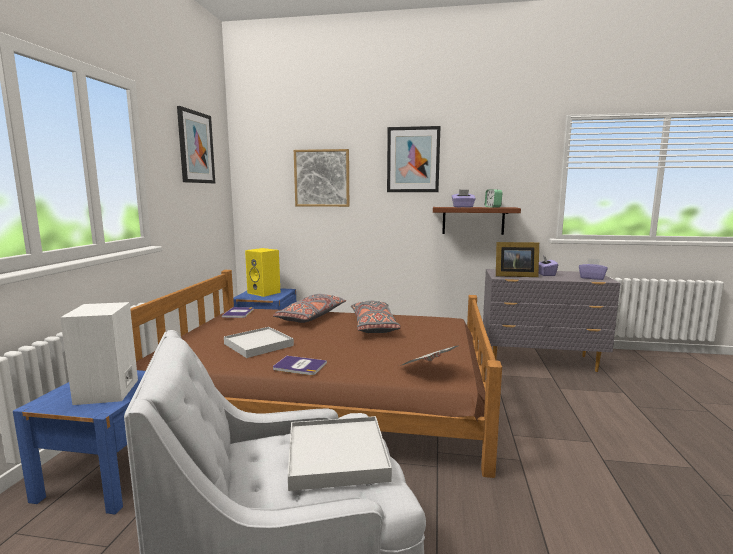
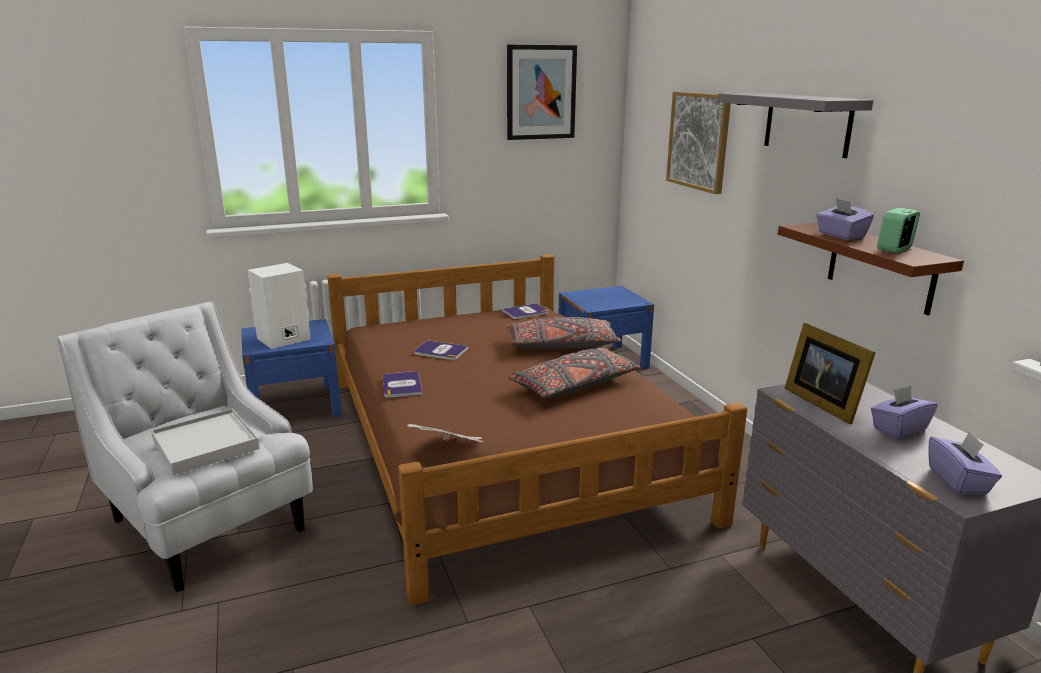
camera: 60 degrees right, 10 degrees up
white tray [224,327,294,358] -> book [414,340,468,360]
yellow speaker [245,248,281,297] -> none
picture [387,126,440,192] -> grey shelf [717,93,873,158]

